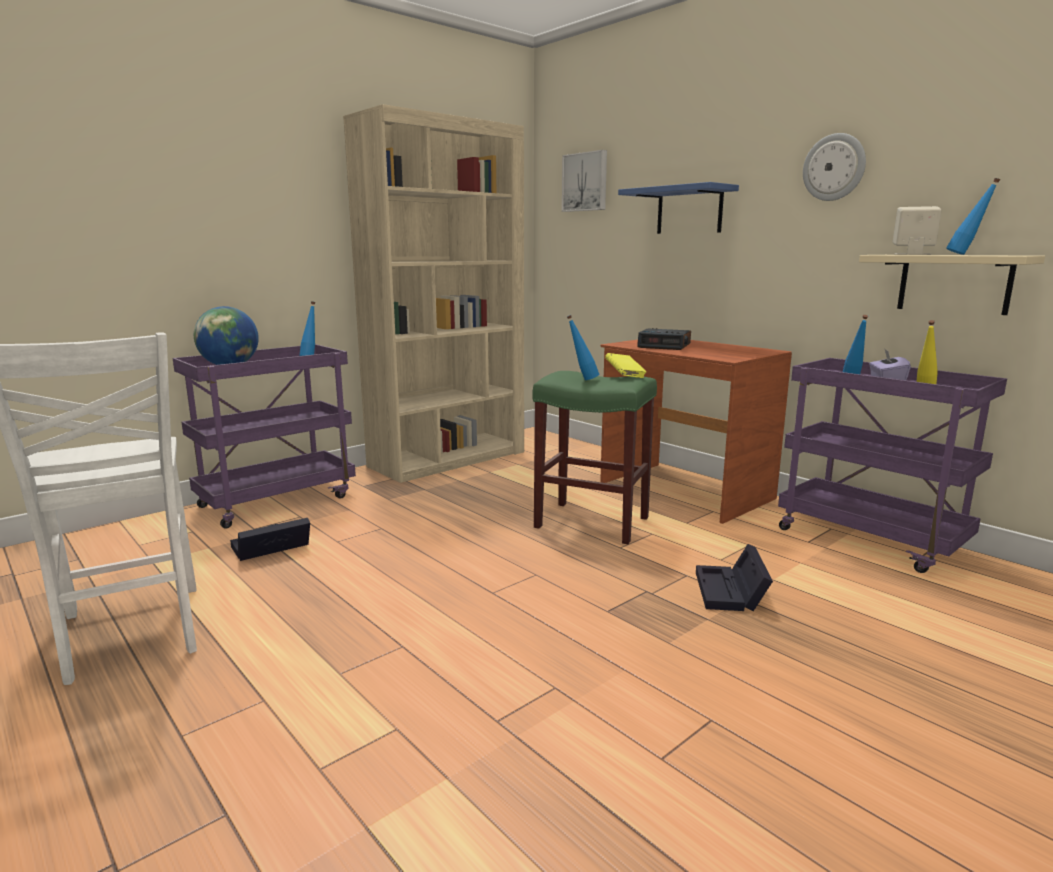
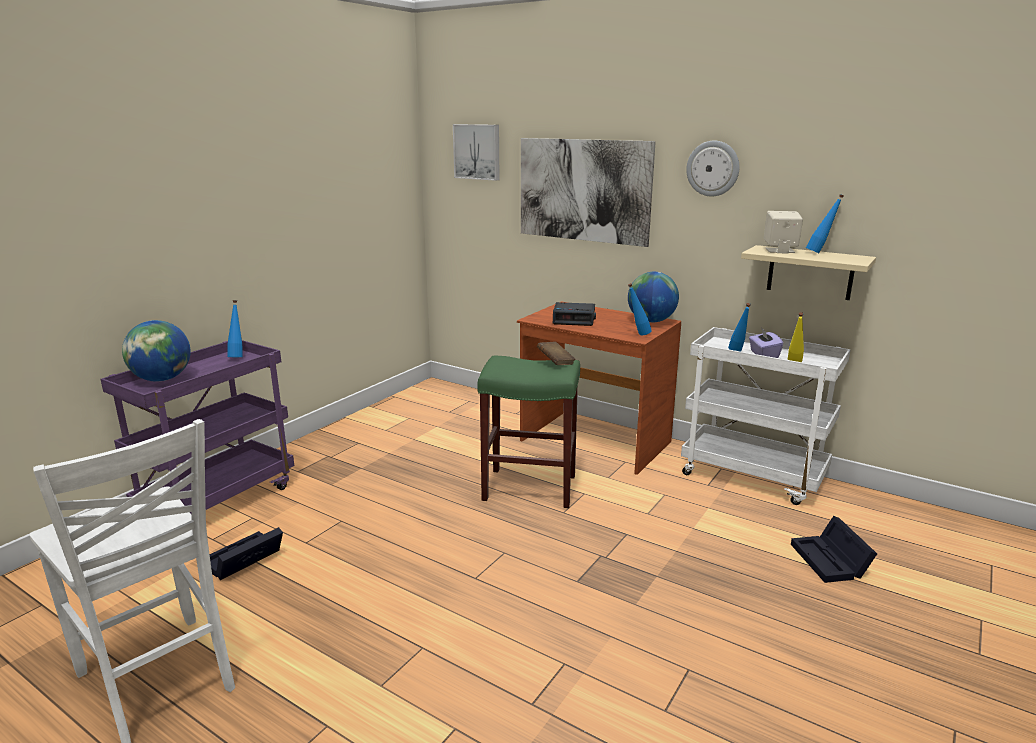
camera: 15 degrees left, 5 degrees up
beige bookcase [343,104,524,483] -> none
blue bottle [567,315,599,380] -> blue bottle moved to [628,283,652,335]
yellow book [605,353,647,378] -> brown book [537,342,576,365]
blue shelf [618,182,739,234] -> picture [521,138,656,247]
black storage box [696,544,773,611] -> black storage box moved to [791,516,877,583]
purple cart [778,358,1007,573] -> white cart [681,327,851,505]
none -> globe [628,272,679,322]

